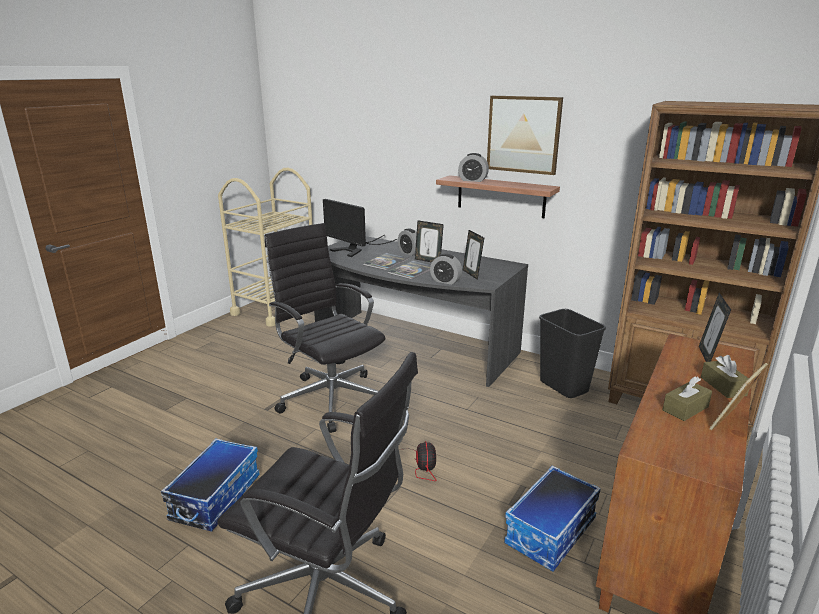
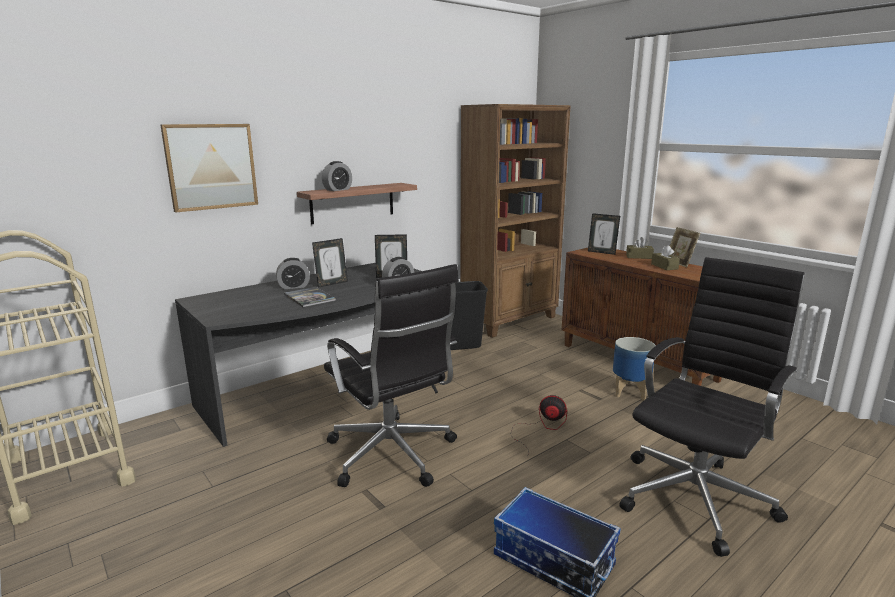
camera: 70 degrees left, 5 degrees down
black office chair [265,223,385,433] -> black office chair turned 105 degrees counterclockwise [324,264,459,487]
monitor [323,199,397,257] -> none
book [388,260,430,280] -> none
picture [487,96,563,175] -> picture moved to [160,124,258,212]
storage box [504,465,601,572] -> planter [613,337,656,401]

